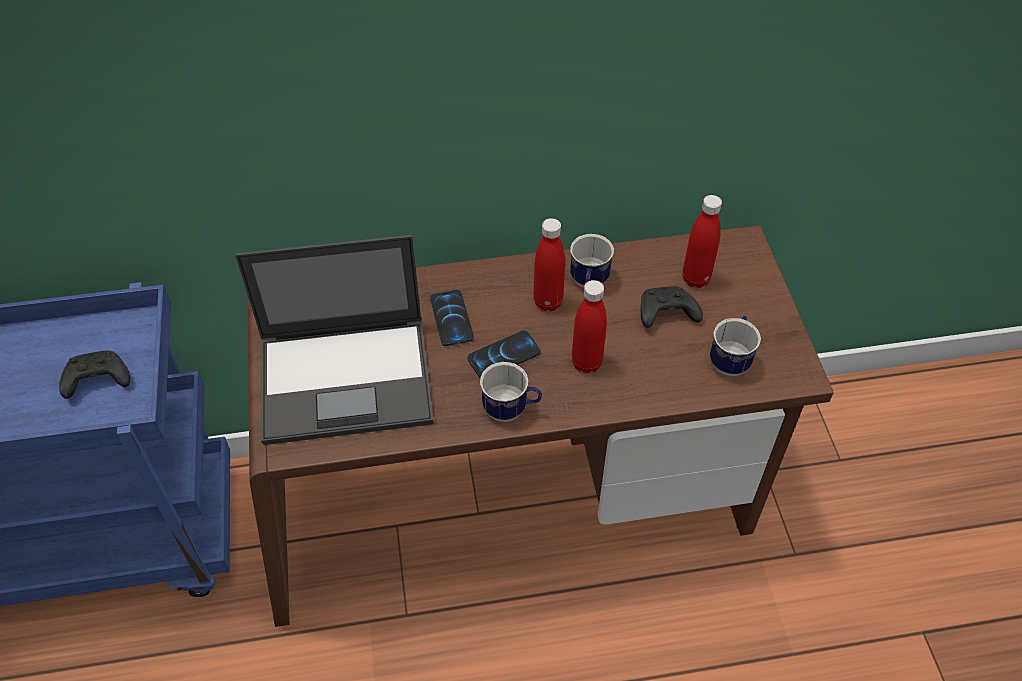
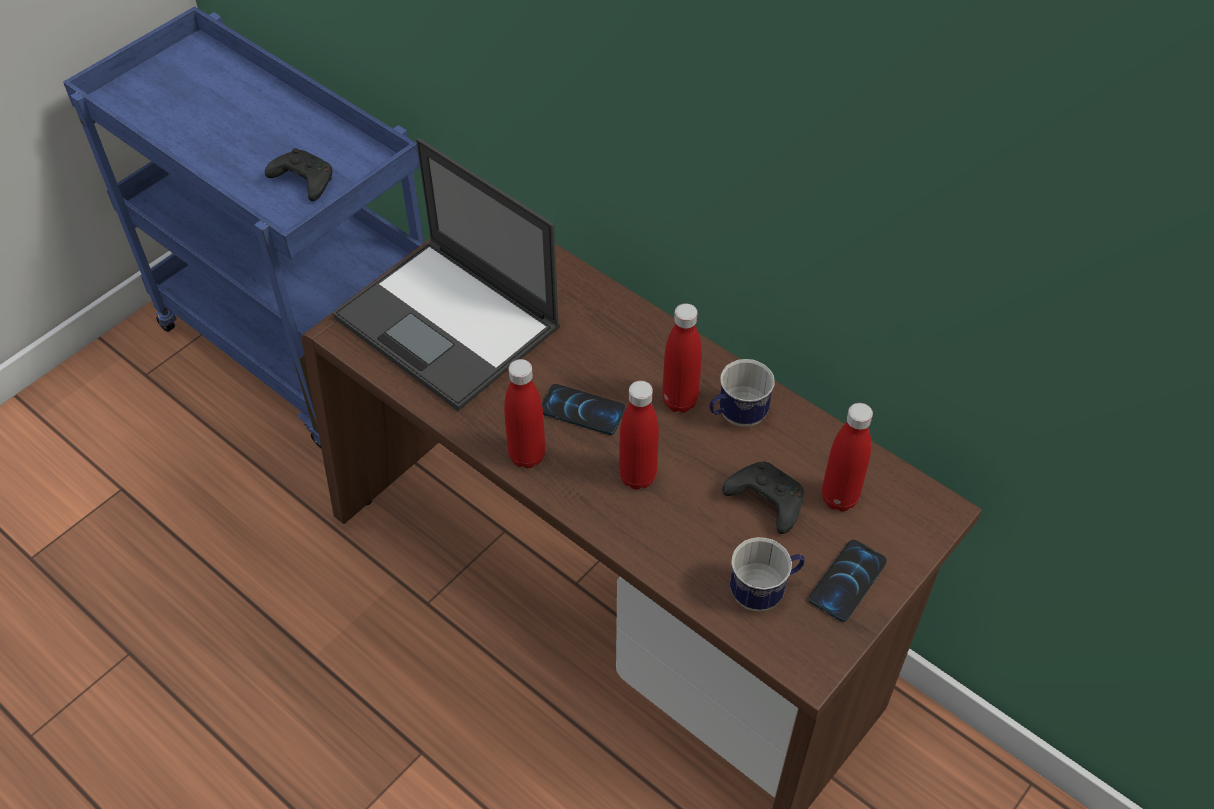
camera: 50 degrees right, 0 degrees up
phone [430,290,474,346] -> phone moved to [808,540,887,622]
mug [480,362,542,422] -> red bottle [504,359,545,468]

